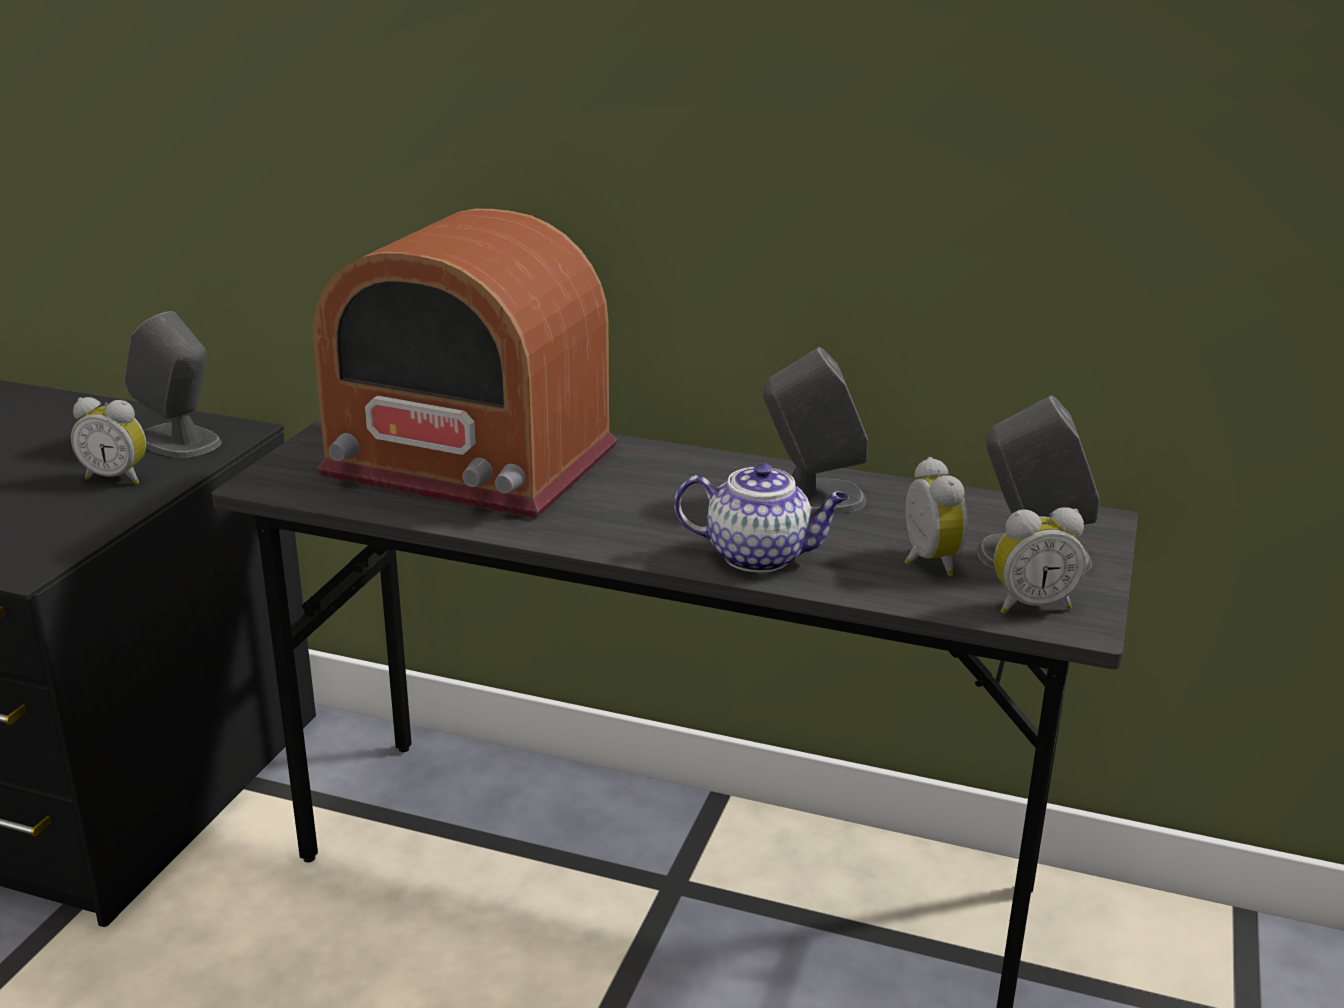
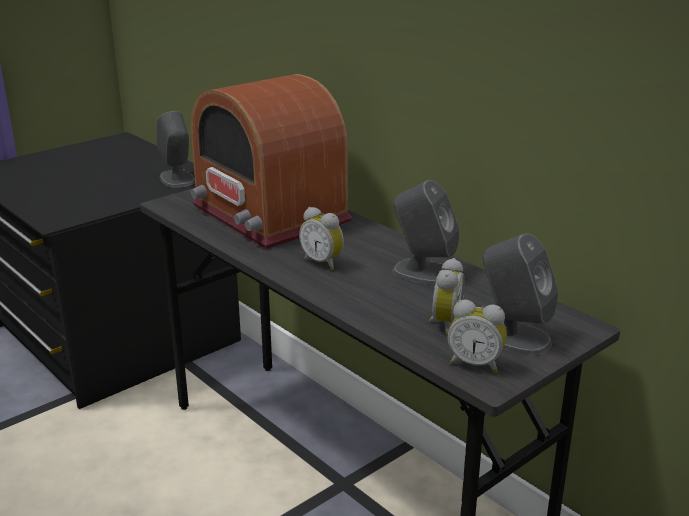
camera: 30 degrees right, 0 degrees up
alarm clock [71,397,146,484] -> alarm clock moved to [299,207,344,270]
teapot [674,463,849,572] -> none

